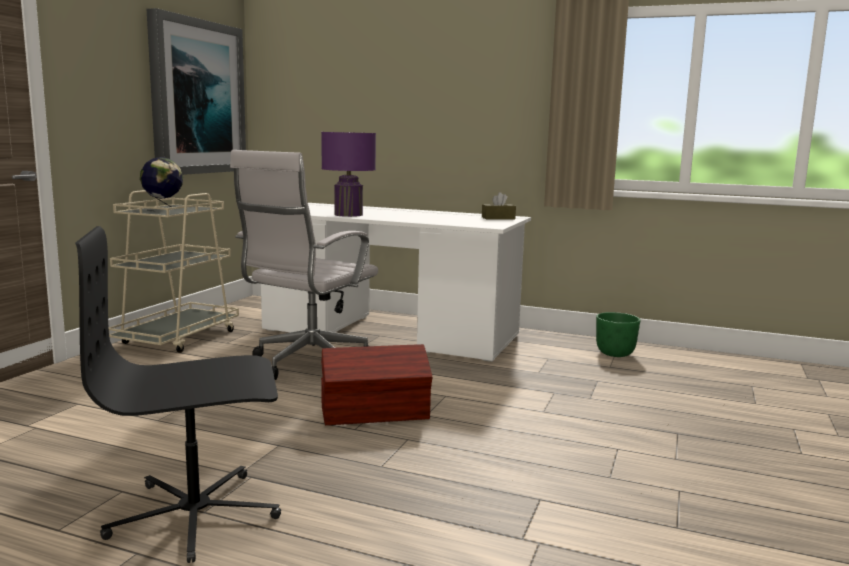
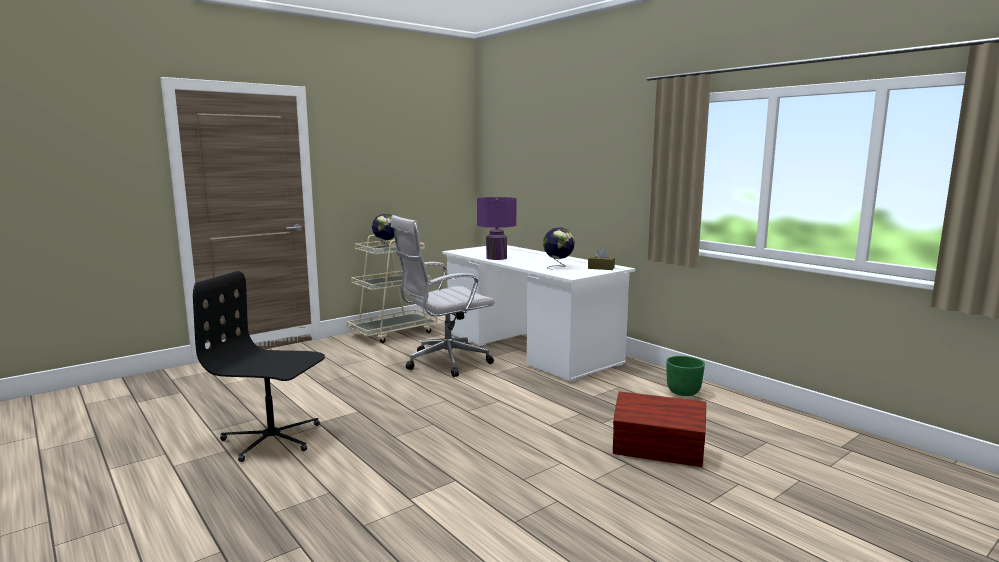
camera: 30 degrees right, 0 degrees up
picture [146,8,246,175] -> none
brown storage box [321,344,432,425] -> brown storage box moved to [613,392,706,467]
none -> globe [543,227,575,270]

